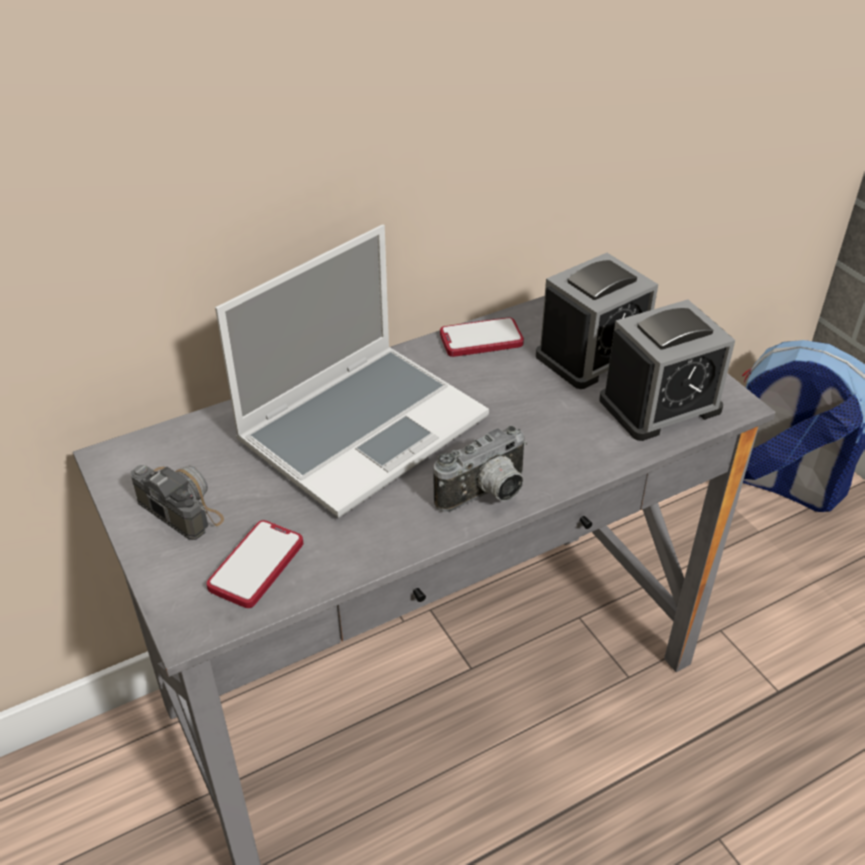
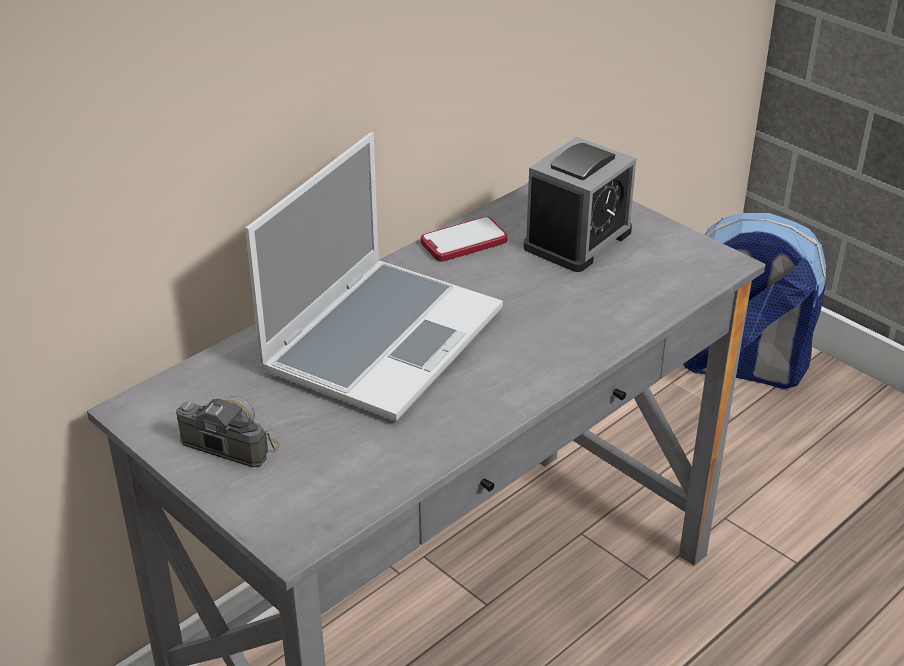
camera: 15 degrees left, 5 degrees down
phone [206,520,303,608] -> none
camera [433,426,527,512] -> none
alarm clock [599,299,735,441] -> none

